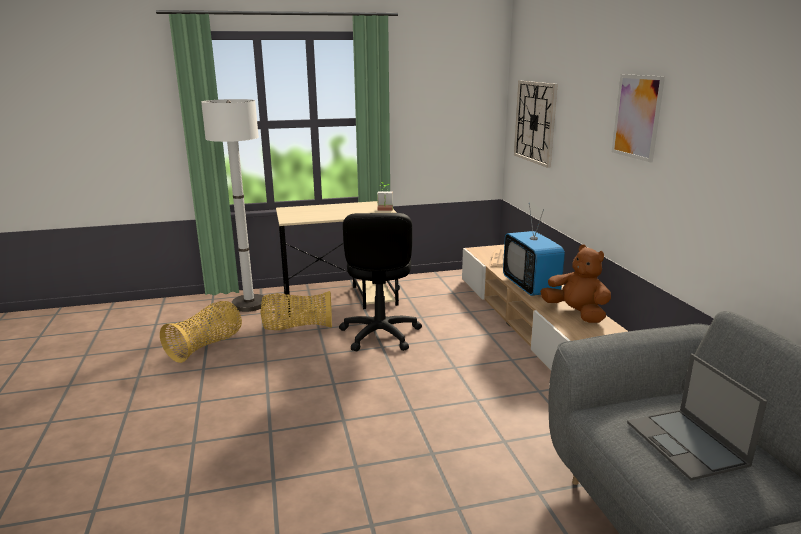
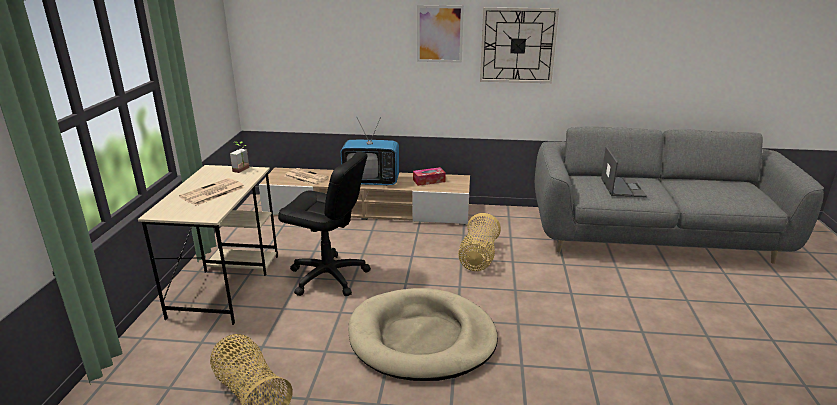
camera: 70 degrees left, 5 degrees up
white floor lamp [201,99,267,312] -> none
basket [260,291,332,330] -> basket moved to [458,213,501,271]
wall clock [514,81,558,168] -> wall clock moved to [480,7,559,83]
brown plush toy [540,244,611,323] -> tissue box [413,167,446,186]
laptop [627,354,767,480] -> laptop turned 90 degrees counterclockwise [601,147,647,197]
none -> newspaper [179,178,245,206]
none -> beige dog bed [348,288,498,381]

